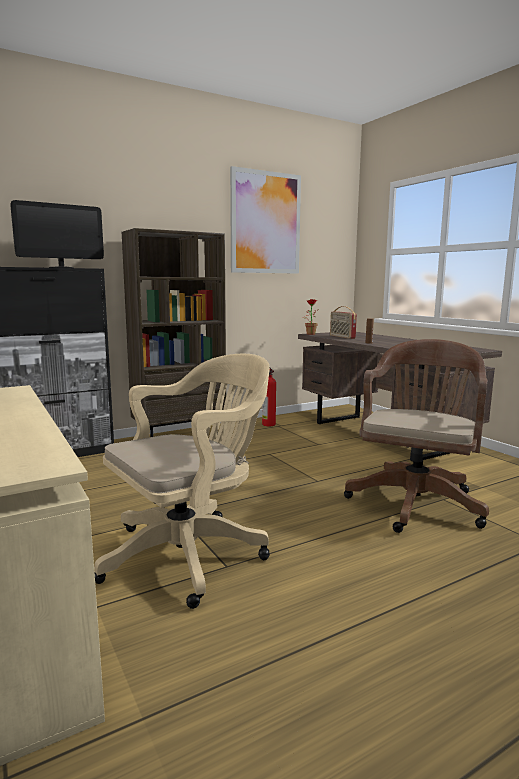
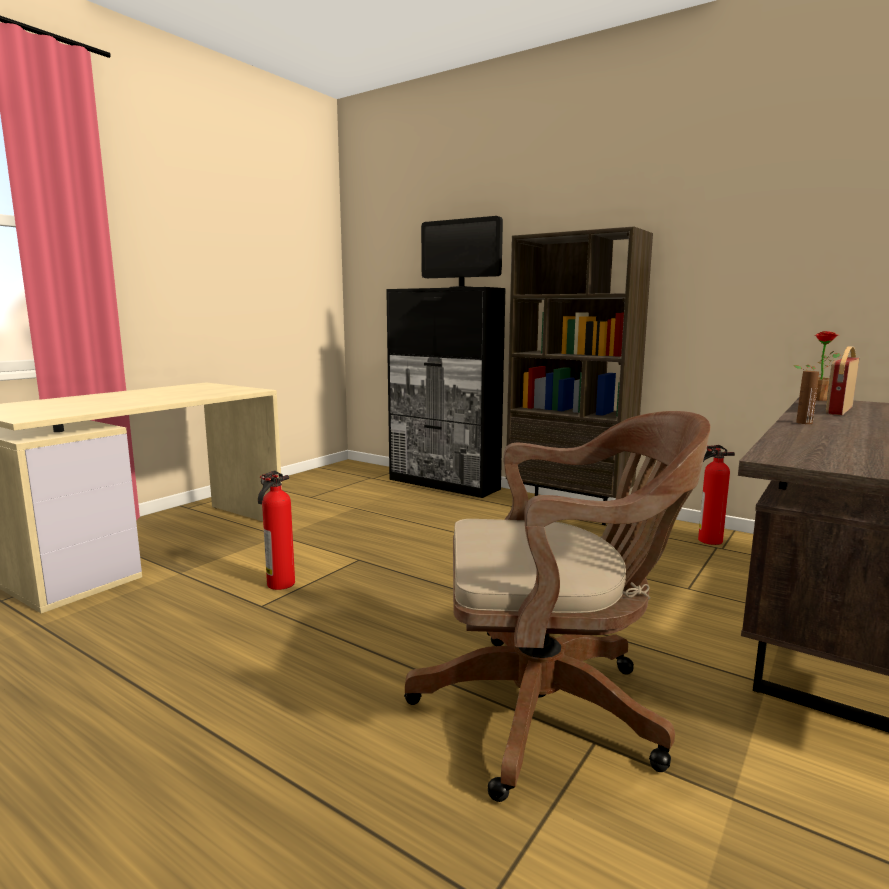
camera: 65 degrees right, 0 degrees up
beige office chair [94,354,270,609] -> fire extinguisher [258,471,295,590]
picture [230,166,301,274] -> none

